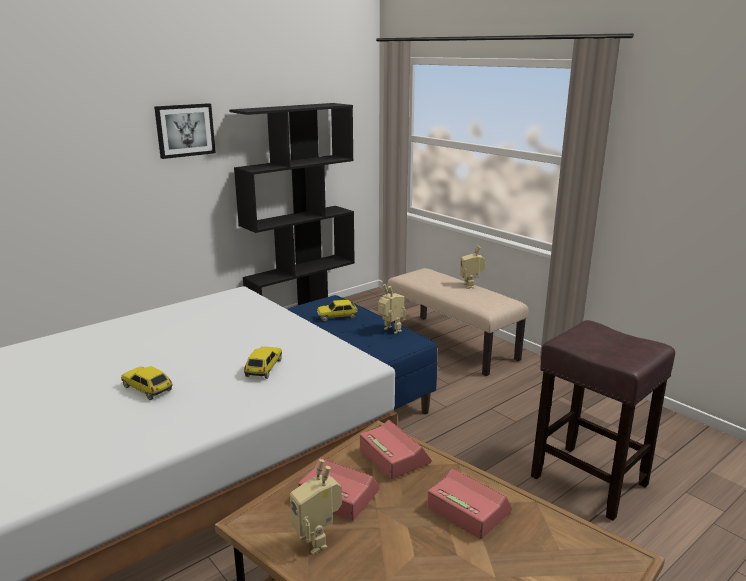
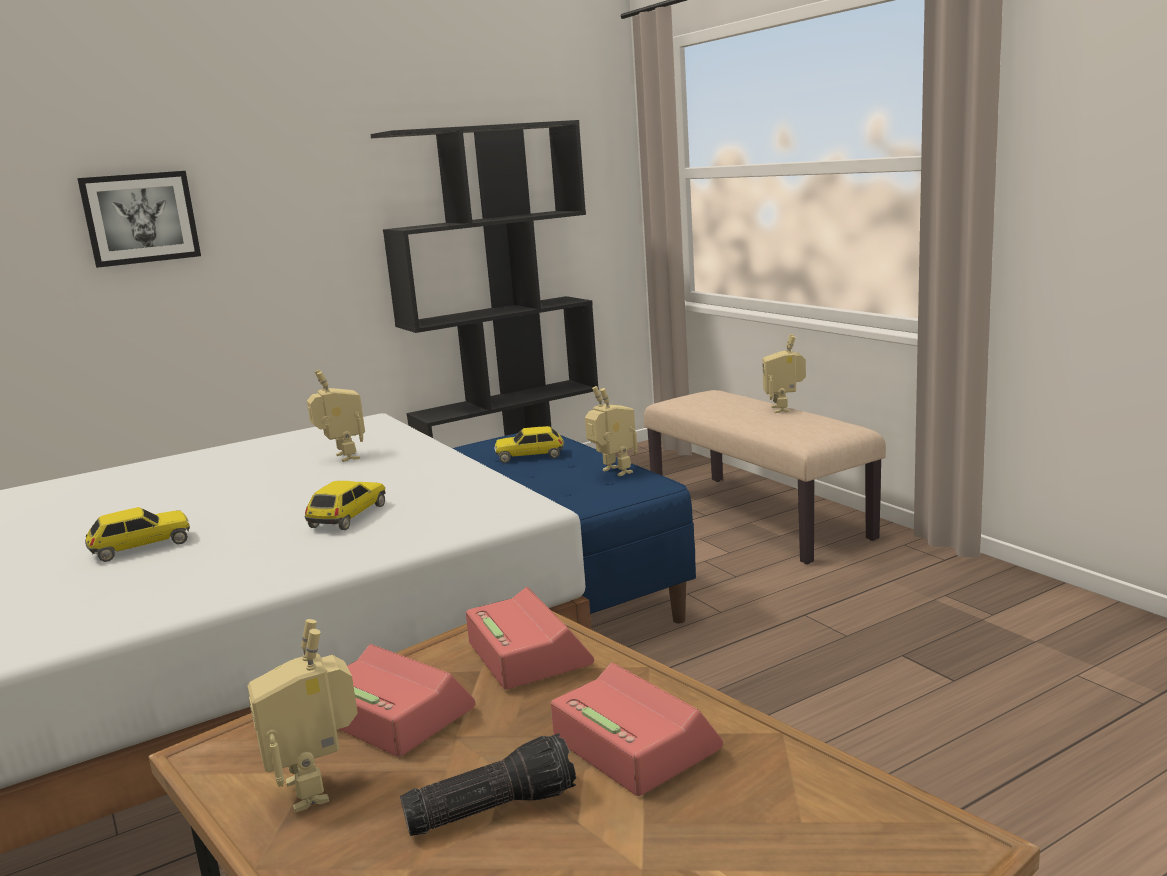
camera: 10 degrees right, 5 degrees down
toy car [121,366,172,400] -> toy car turned 105 degrees clockwise [85,507,190,562]
picture [154,103,216,159] -> picture moved to [77,171,201,268]
brown stool [531,320,675,521] -> none
none -> toy robot [307,370,365,462]
none -> flashlight [400,733,576,836]

